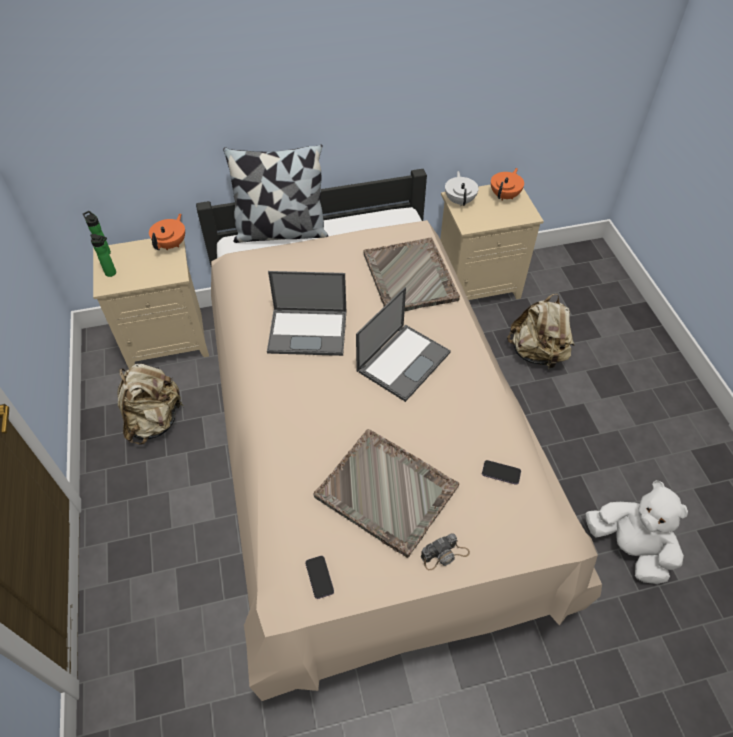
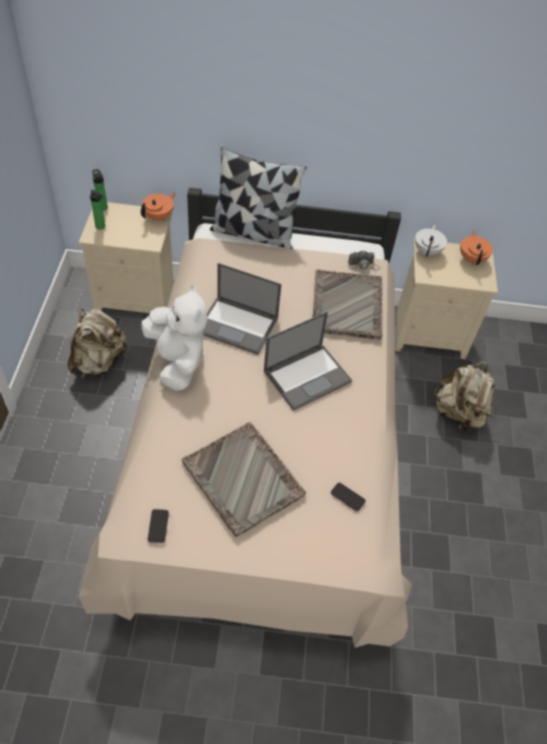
camera: 15 degrees right, 0 degrees up
camera [421,533,470,570] -> camera moved to [348,250,380,270]
orange teapot [491,168,524,200] -> orange teapot turned 45 degrees counterclockwise [460,230,493,265]
white plush toy [586,480,688,584] -> white plush toy moved to [141,285,207,391]

